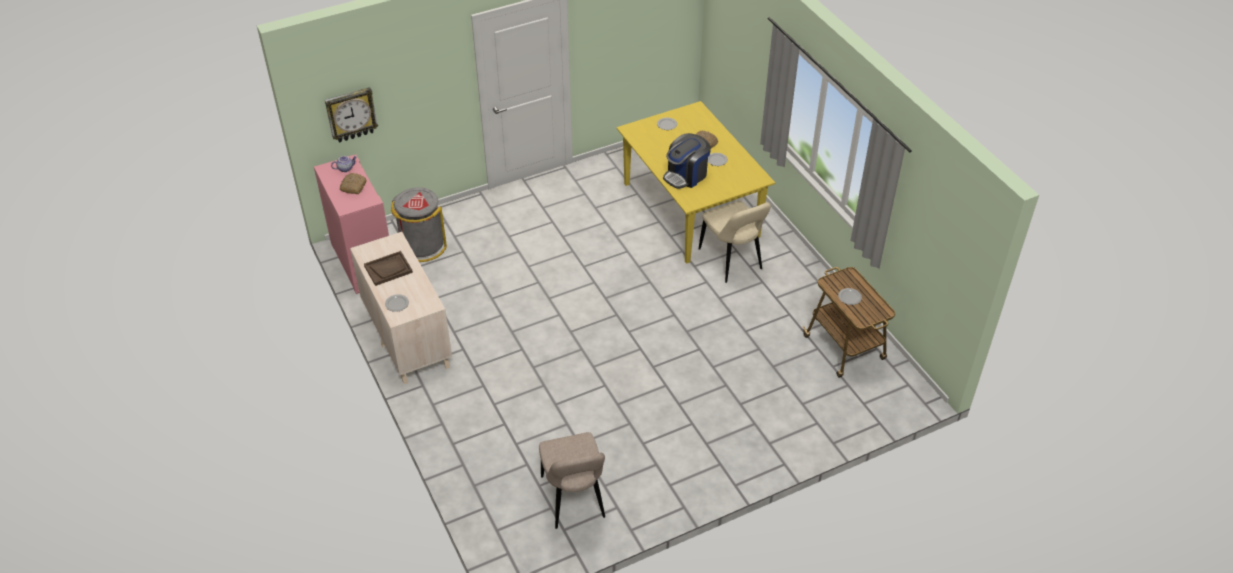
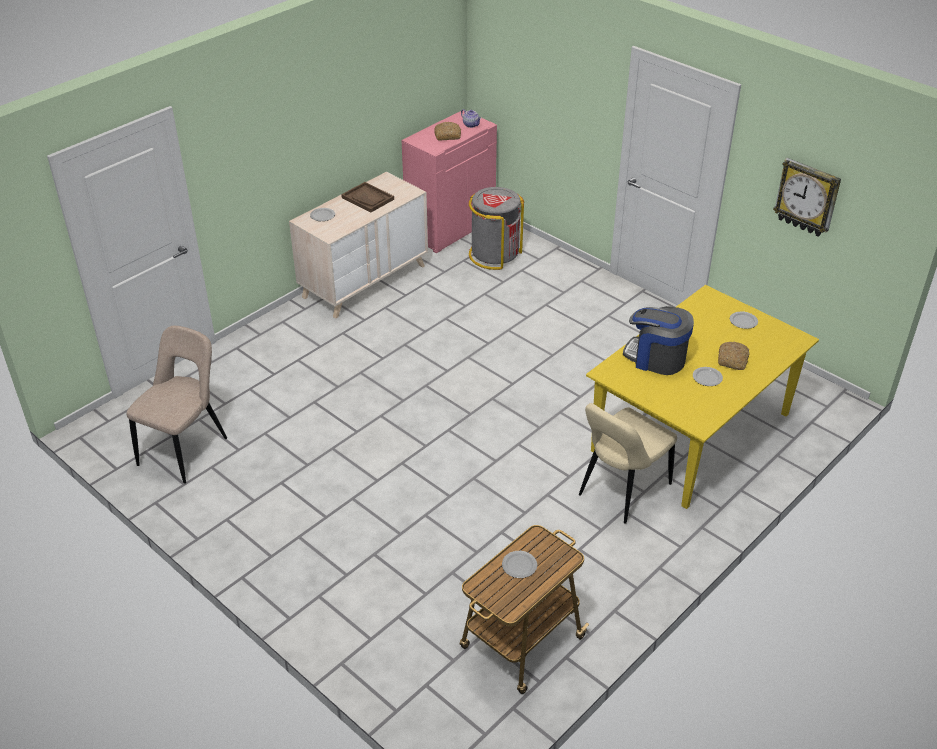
camera: 70 degrees right, 5 degrees down
wall clock [325,87,378,143] -> wall clock moved to [773,158,841,237]
beige chair [539,432,605,529] -> beige chair turned 150 degrees clockwise [127,326,227,483]

